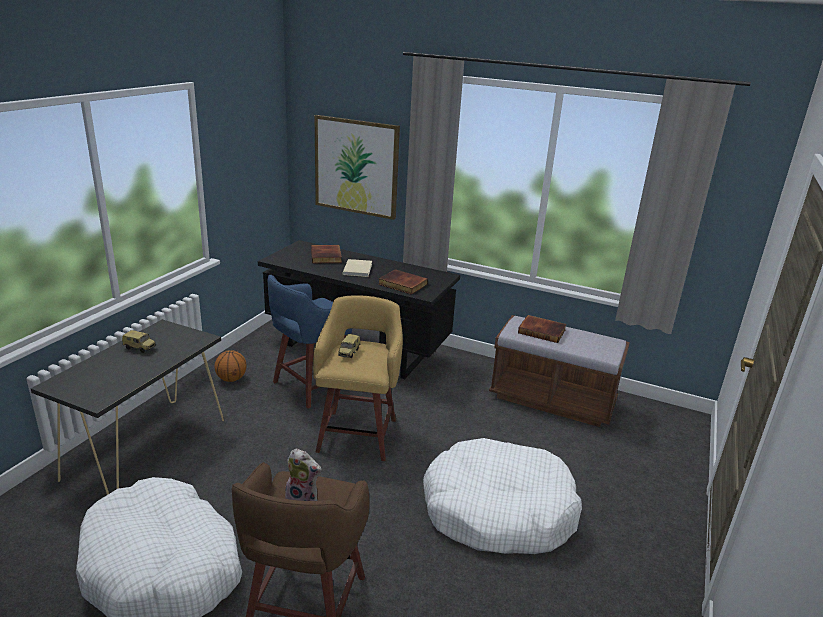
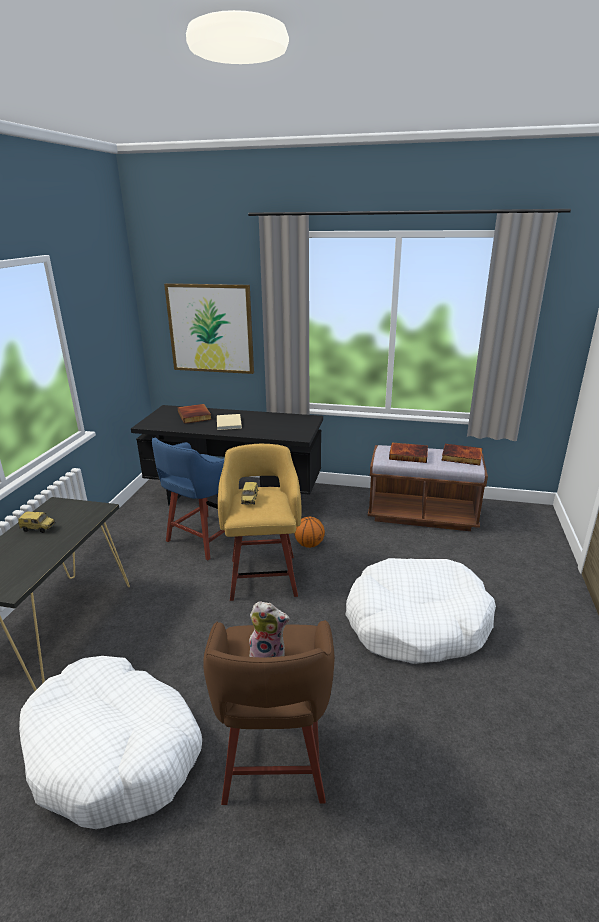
camera: 10 degrees left, 0 degrees up
basketball [214,350,247,382] -> basketball moved to [294,517,325,548]
book [378,269,428,295] -> book moved to [442,444,482,466]

